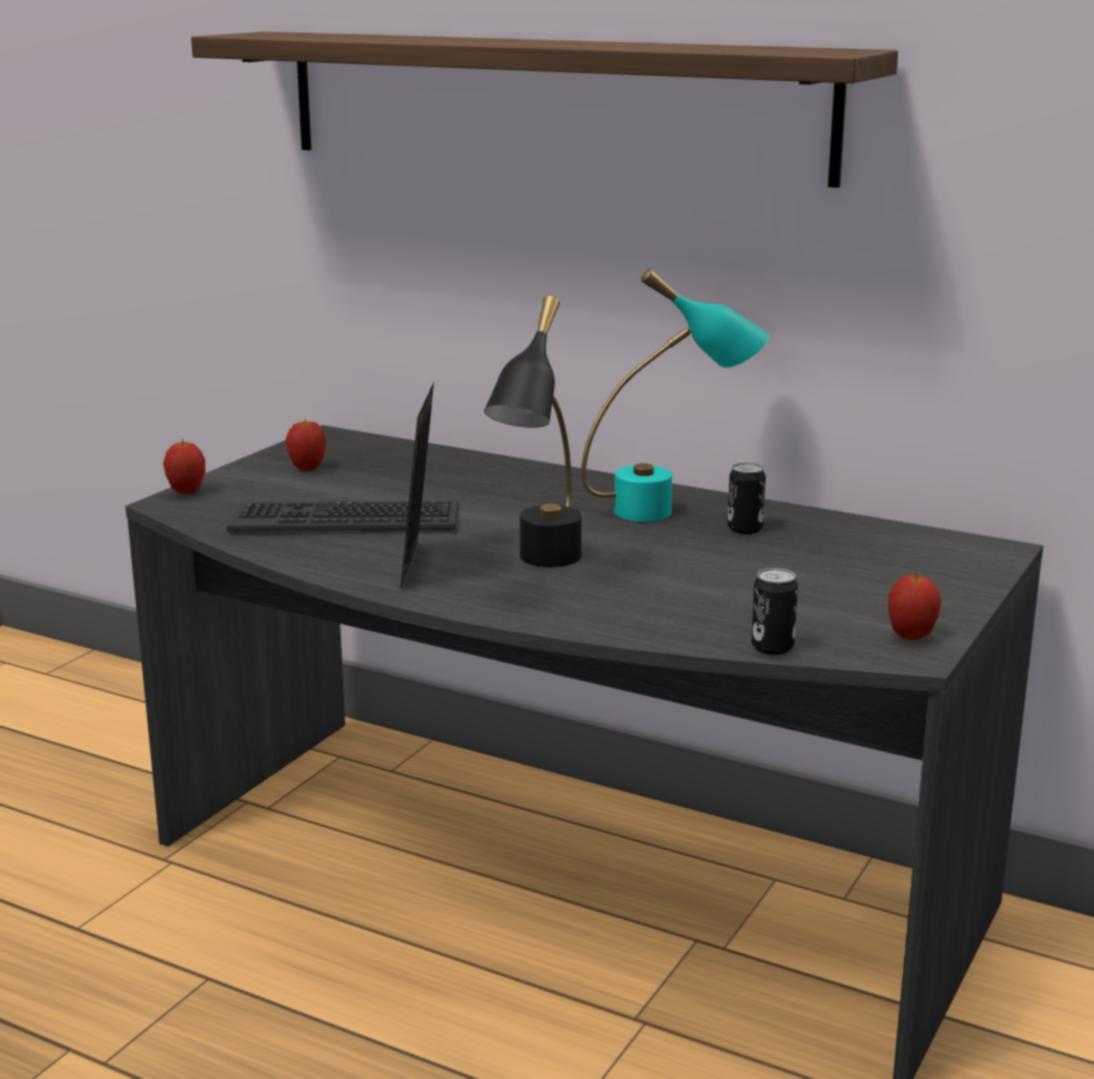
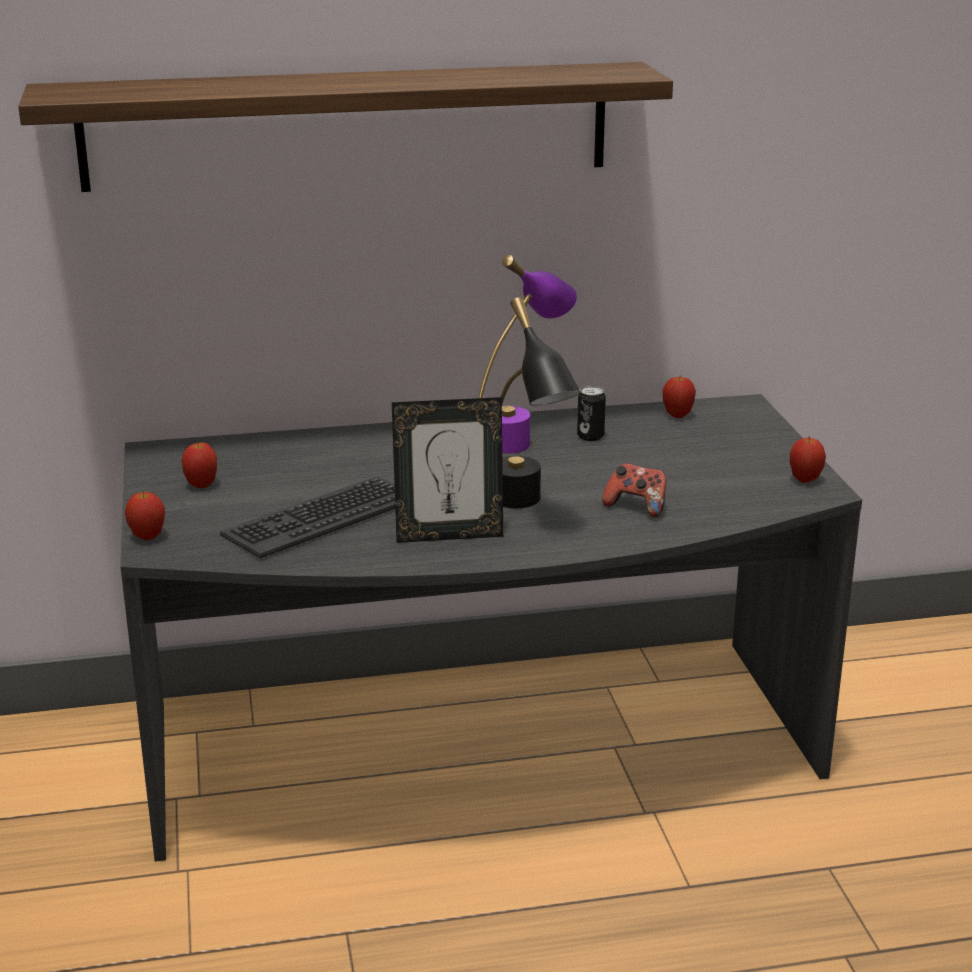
camera: 40 degrees left, 5 degrees up
picture frame [400,382,434,590] -> picture frame turned 60 degrees counterclockwise [392,397,503,543]
turquoise table lamp [581,269,769,522] -> purple table lamp [478,255,577,454]
can [751,568,798,655] -> none
none -> game controller [602,463,667,517]
none -> apple [662,375,696,418]

